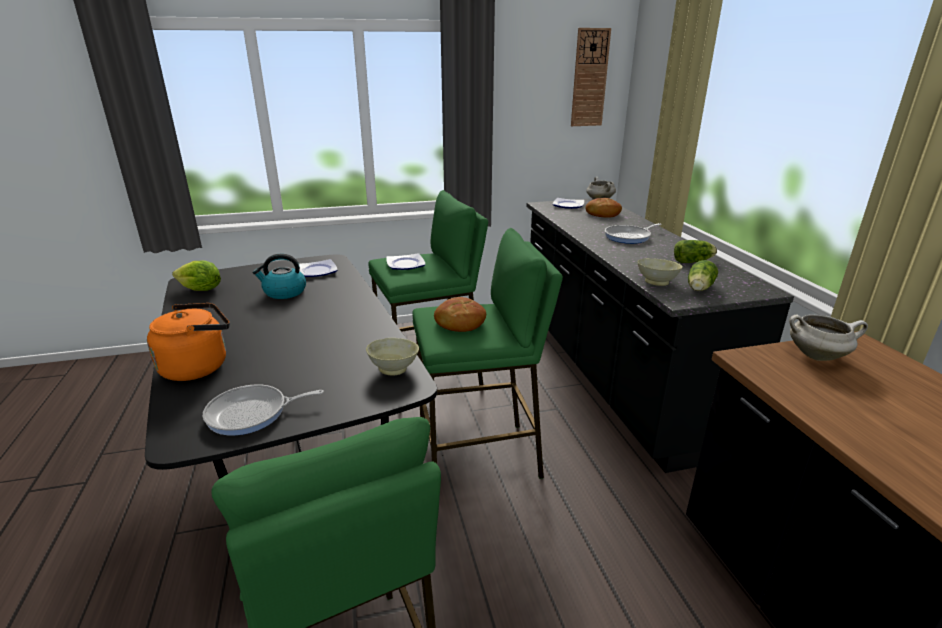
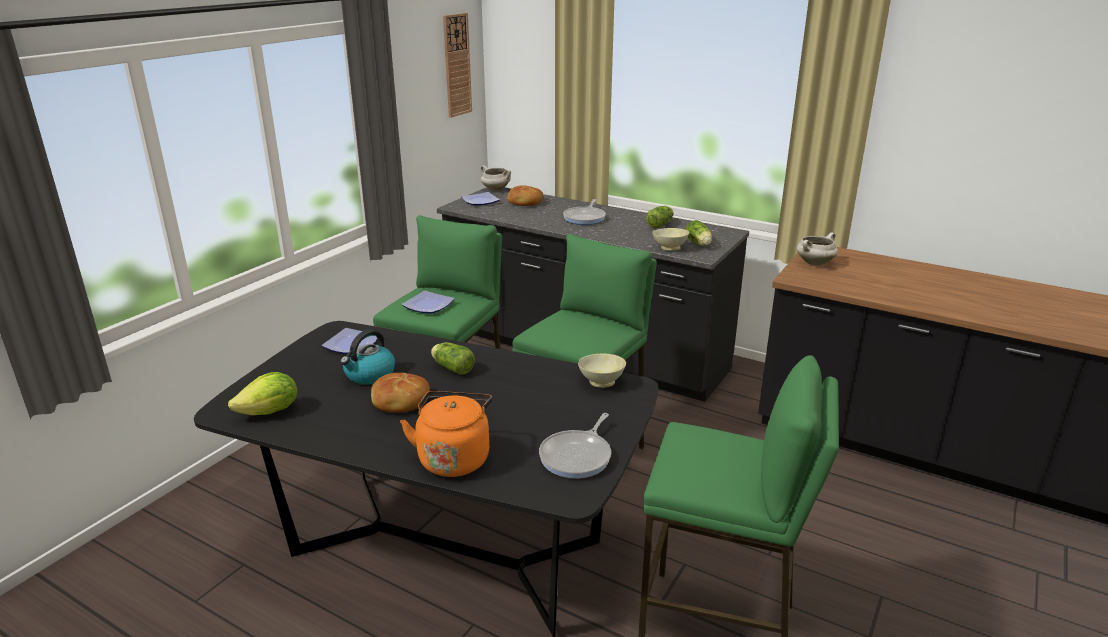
camera: 45 degrees left, 0 degrees up
bread [434,297,486,332] -> bread moved to [371,373,430,413]
none -> lettuce [431,342,475,375]

